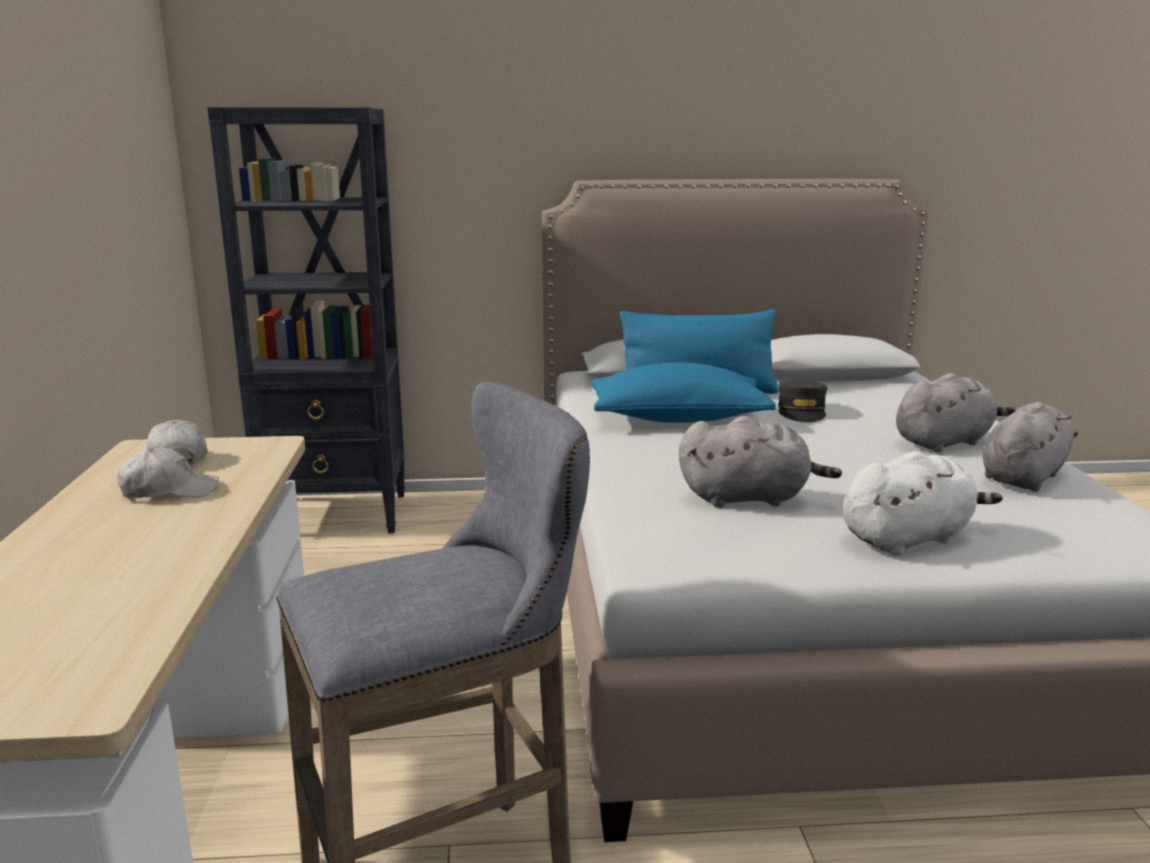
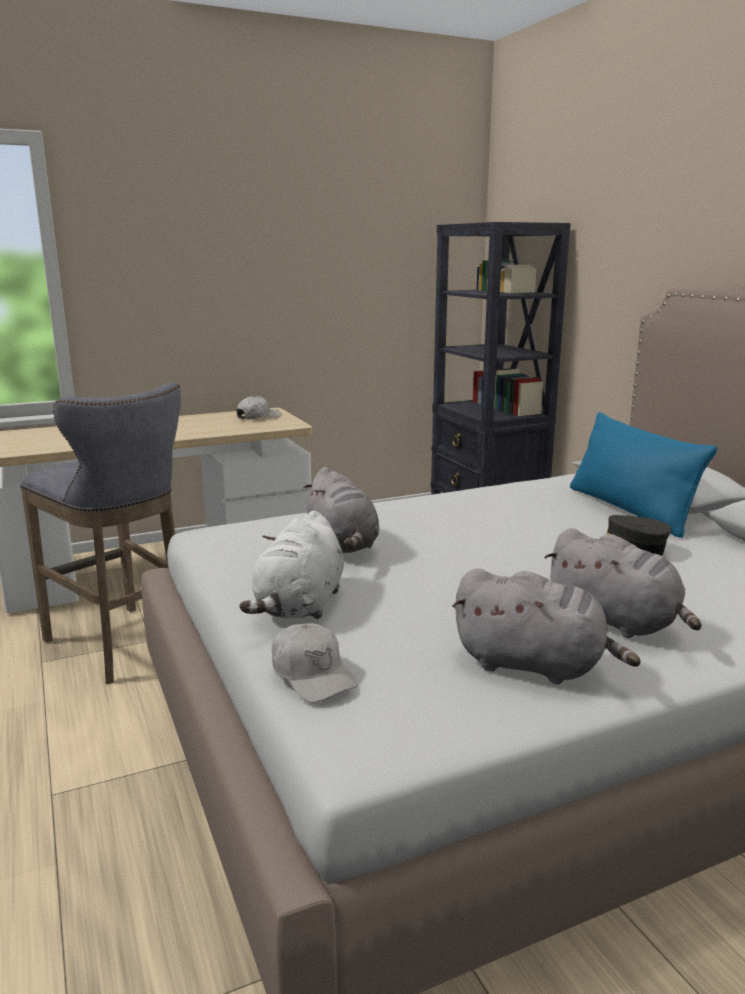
camera: 70 degrees right, 0 degrees up
white cap [117,447,219,498] -> white cap moved to [272,623,358,703]
blue pillow [591,362,776,423] -> none
white plush toy [843,451,1003,556] -> white plush toy turned 60 degrees clockwise [239,511,344,619]

